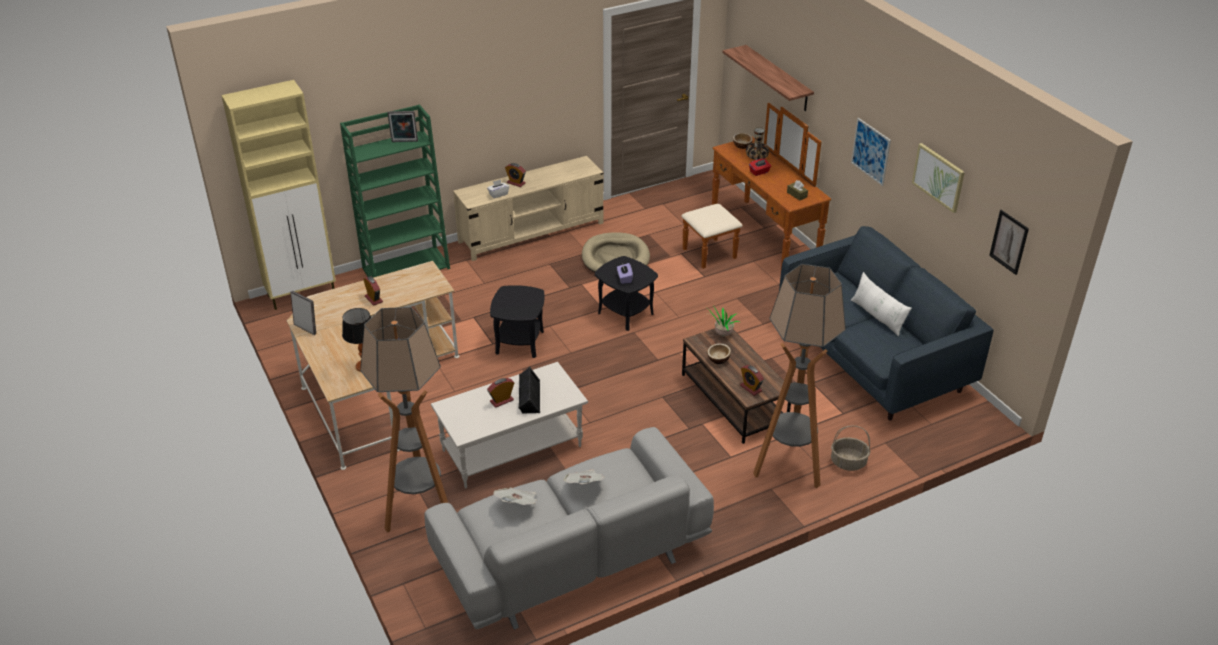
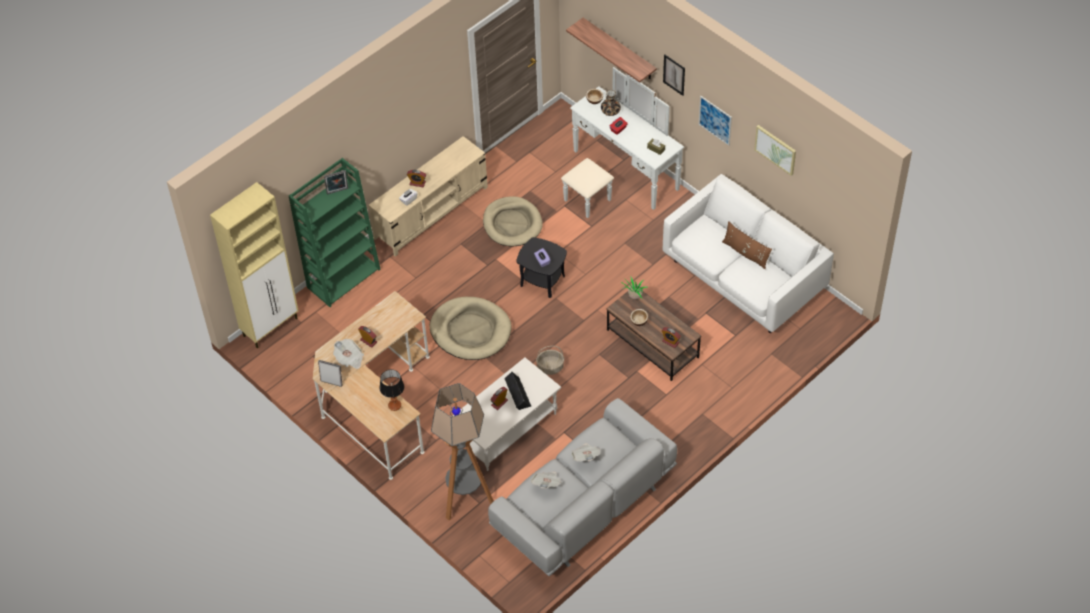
camera: 15 degrees left, 15 degrees up
black side table [490,285,544,358] -> beige dog bed [429,297,511,360]
brown dresser [681,103,831,269] -> white dresser [561,67,684,218]
floor lamp [753,264,846,488] -> none
blue sofa [779,226,994,420] -> white sofa [663,174,834,333]
basket [831,426,870,471] -> basket moved to [536,346,564,375]
white pillow [850,272,912,337] -> brown pillow [722,221,772,269]
picture [989,210,1029,275] -> picture moved to [663,55,685,96]
none -> newspaper [333,339,364,369]

